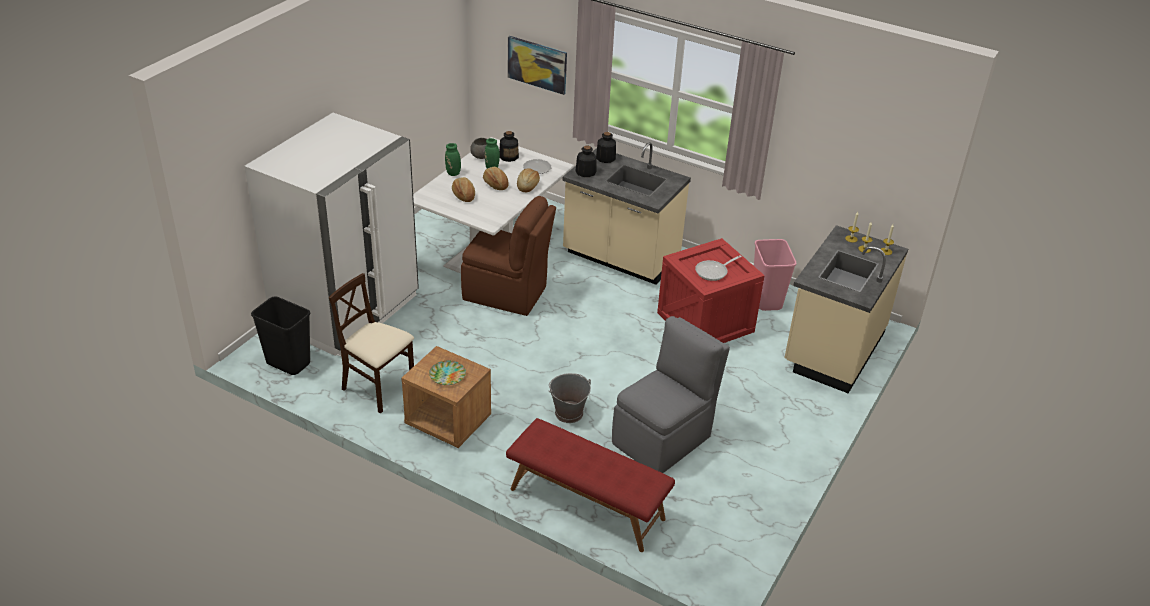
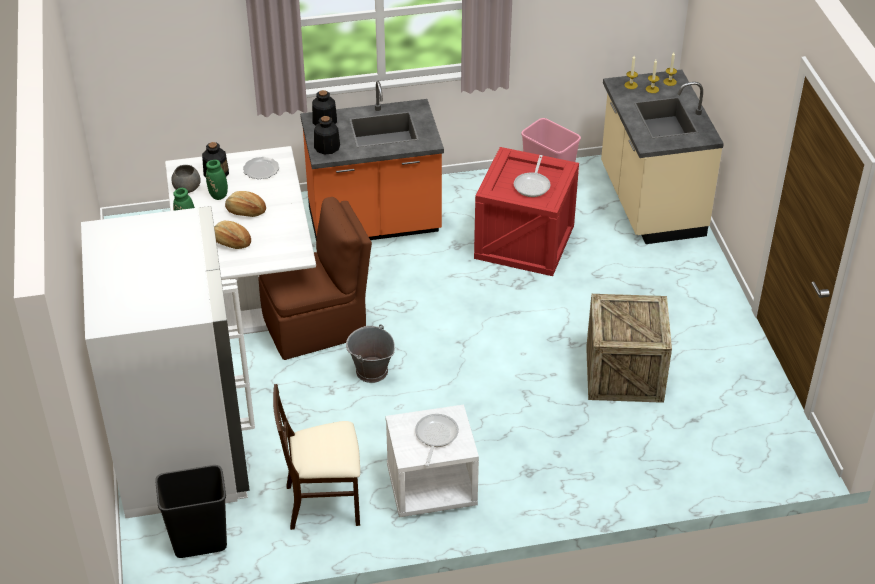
camera: 40 degrees left, 5 degrees up
brown nightstand [401,346,491,448] -> white nightstand [386,405,479,517]
plate [429,360,466,385] -> frying pan [415,414,459,466]
red bench [506,418,675,552] -> none
picture [508,36,567,95] -> none
bread [517,168,540,192] -> none
grey bucket [548,373,591,423] -> grey bucket moved to [346,324,395,383]
beige counter [562,142,691,285] -> orange counter [300,81,444,240]
grey chair [612,316,730,473] -> crate [586,294,672,403]

